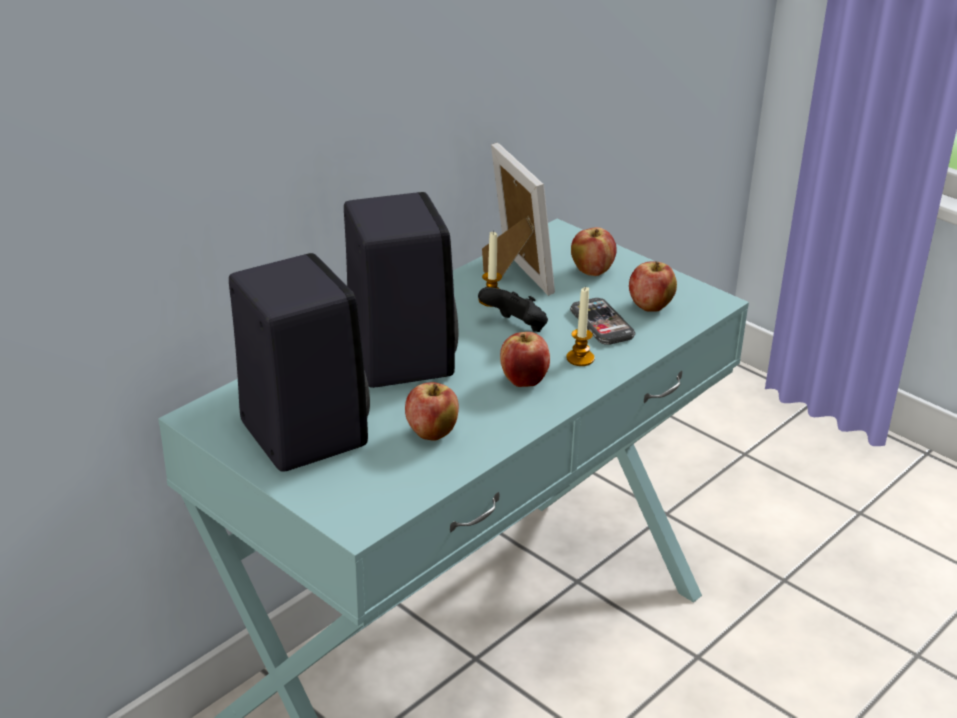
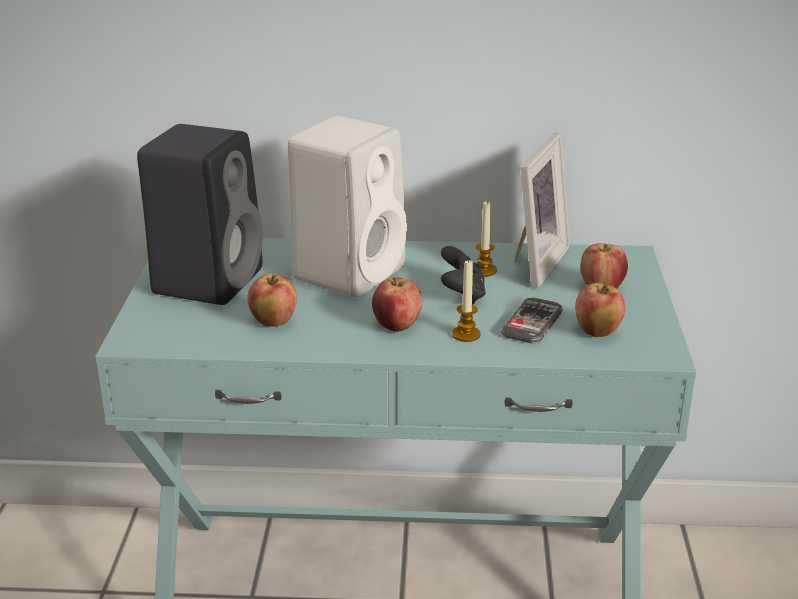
camera: 50 degrees right, 5 degrees down
black speaker [344,192,458,388] -> white speaker [288,116,407,298]

